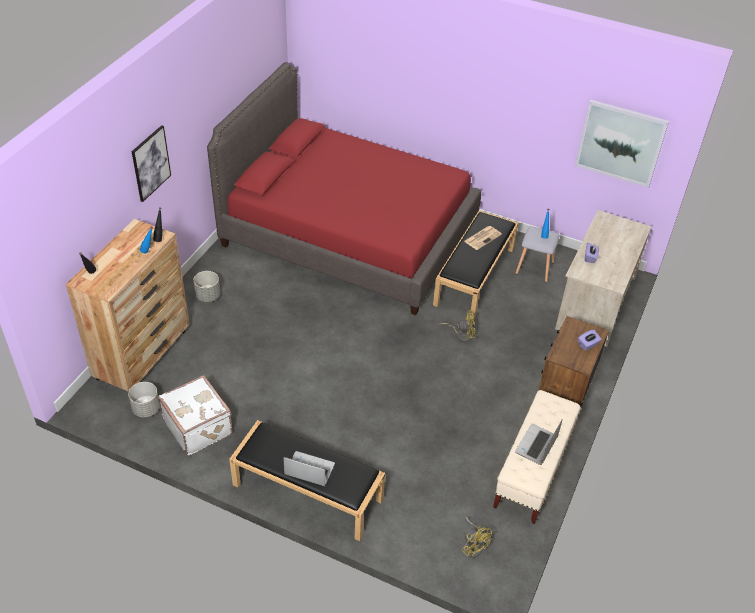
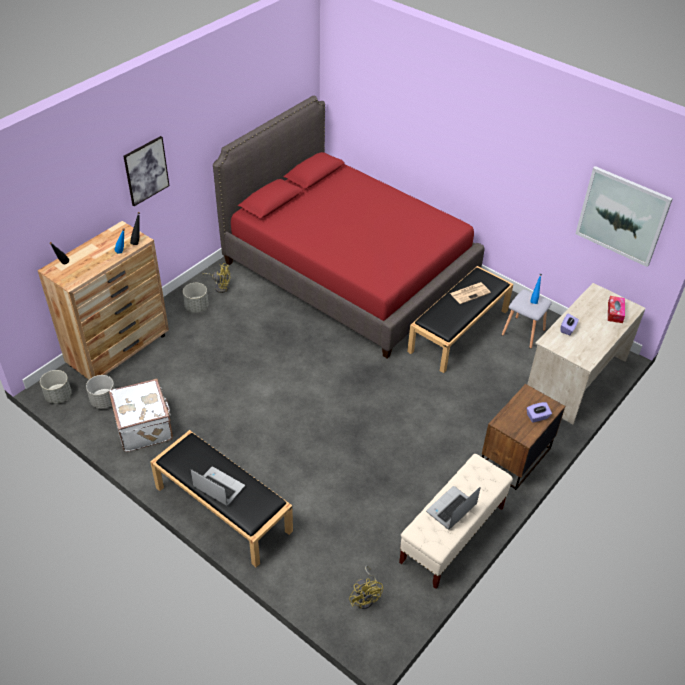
camera: 15 degrees right, 0 degrees up
yellow fan [438,310,476,342] -> yellow fan moved to [203,263,231,293]
none -> grey planter [40,370,72,404]
none -> tissue box [608,296,625,323]

